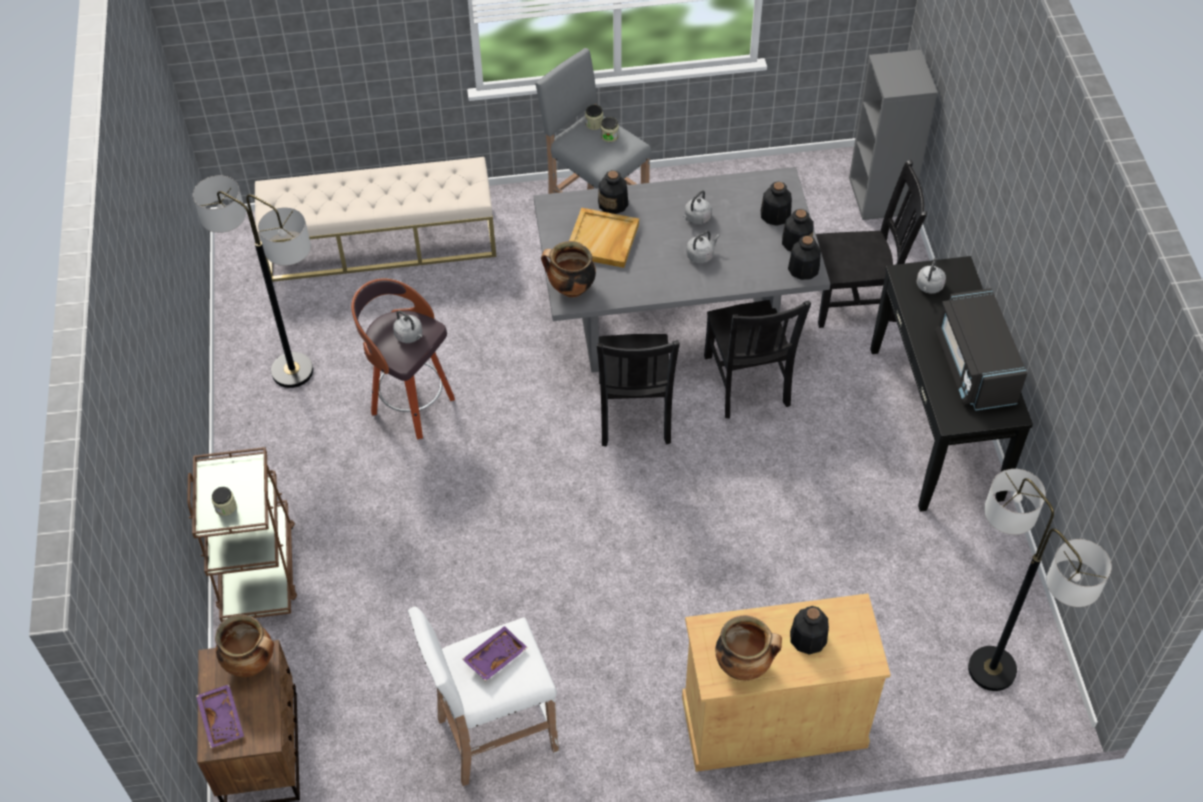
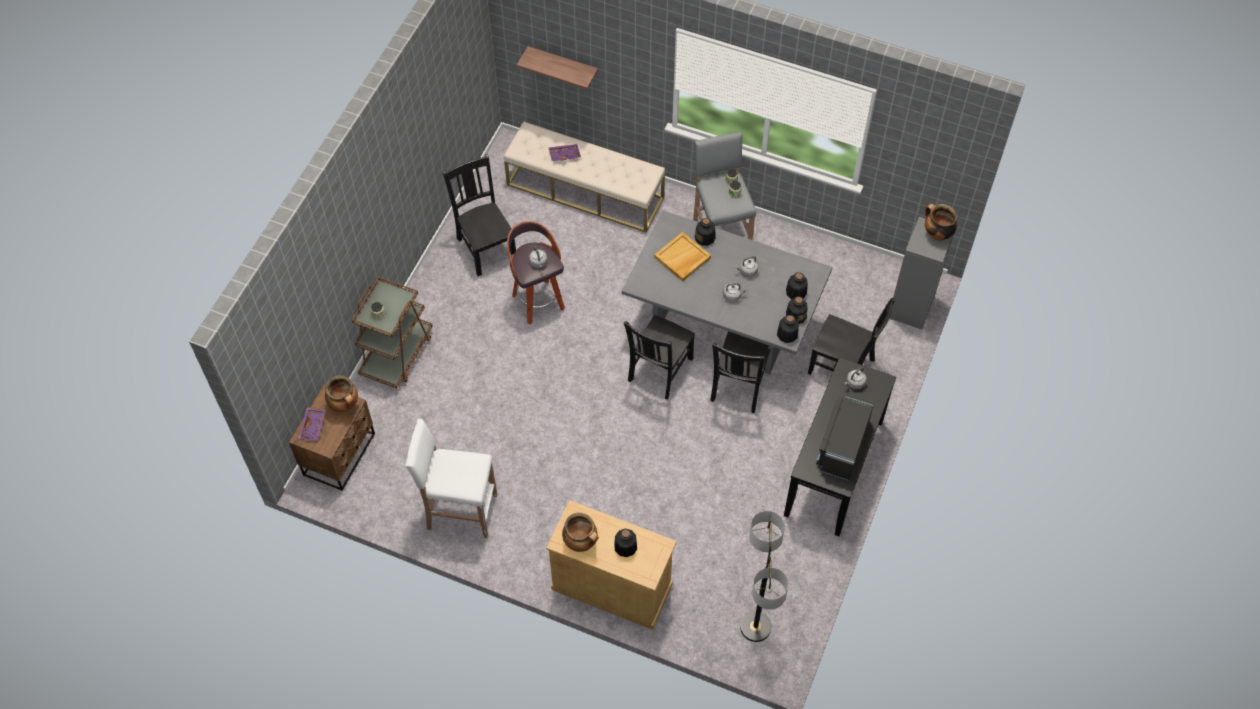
camera: 30 degrees right, 5 degrees up
floor lamp [193,176,313,388] -> black chair [443,154,516,276]
purple tray [462,626,528,681] -> purple tray moved to [548,144,581,161]
cooking pot [541,241,596,297] -> cooking pot moved to [925,204,957,241]
none -> shelf [517,46,598,90]

